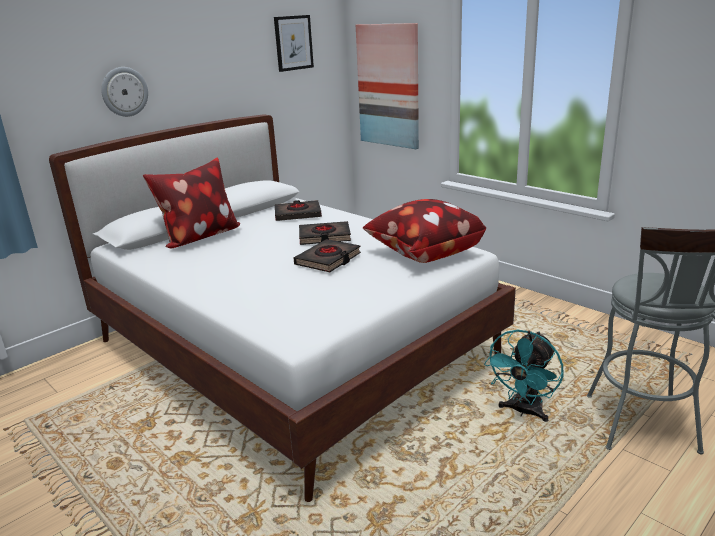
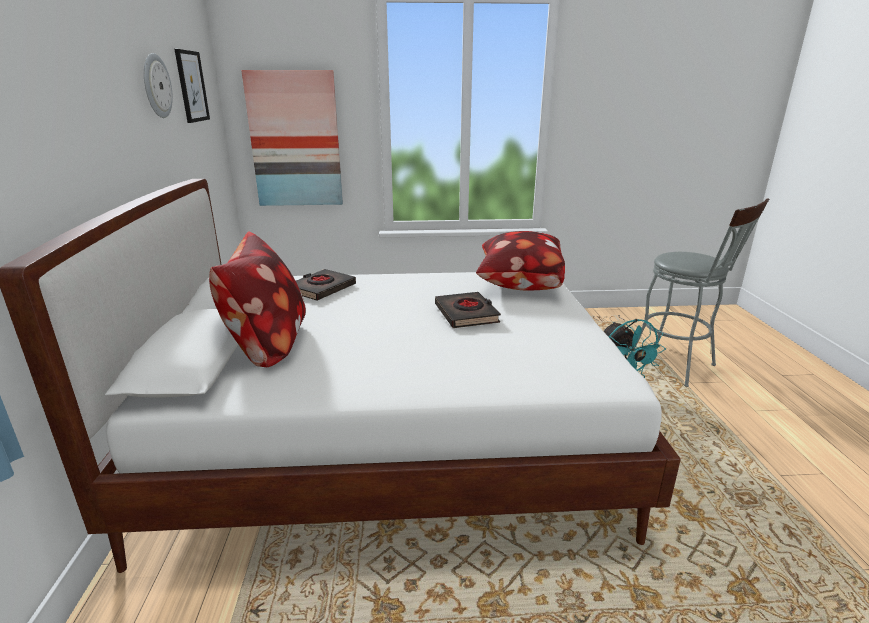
camera: 50 degrees left, 0 degrees up
wall clock [101,67,148,117] -> wall clock moved to [144,53,173,118]
black book [299,221,351,245] -> none

